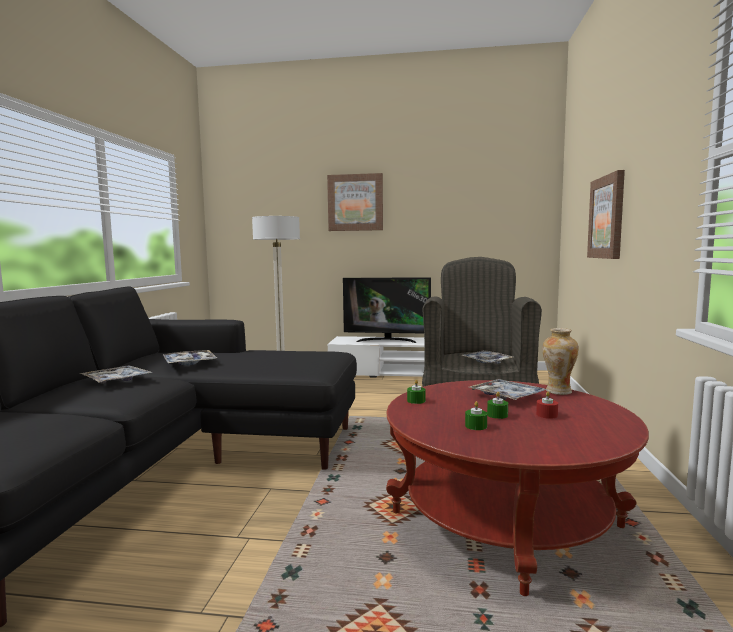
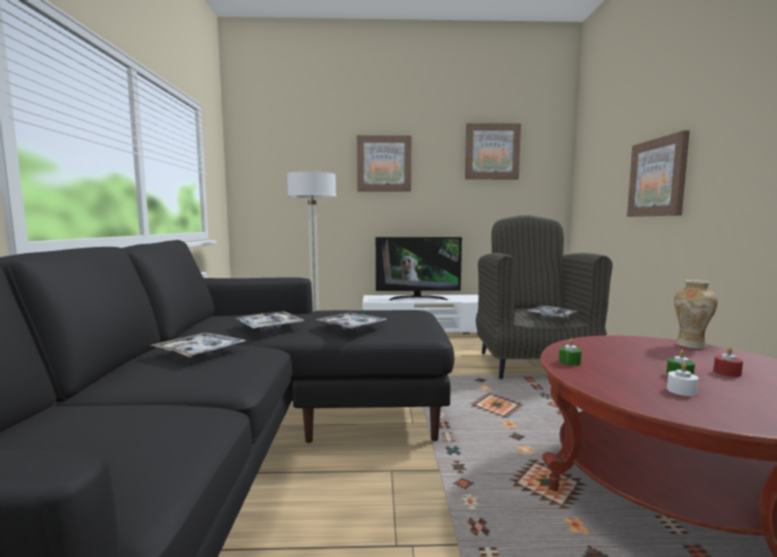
camera: 10 degrees left, 0 degrees up
green candle [465,401,487,430] -> white candle [667,362,698,396]
tray [470,379,547,400] -> tray moved to [315,313,388,330]
none -> picture [465,123,521,179]

